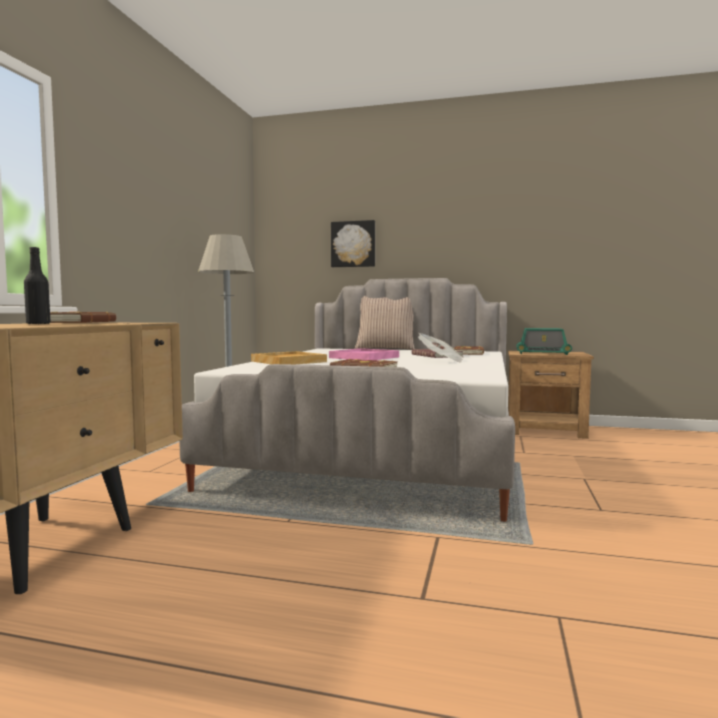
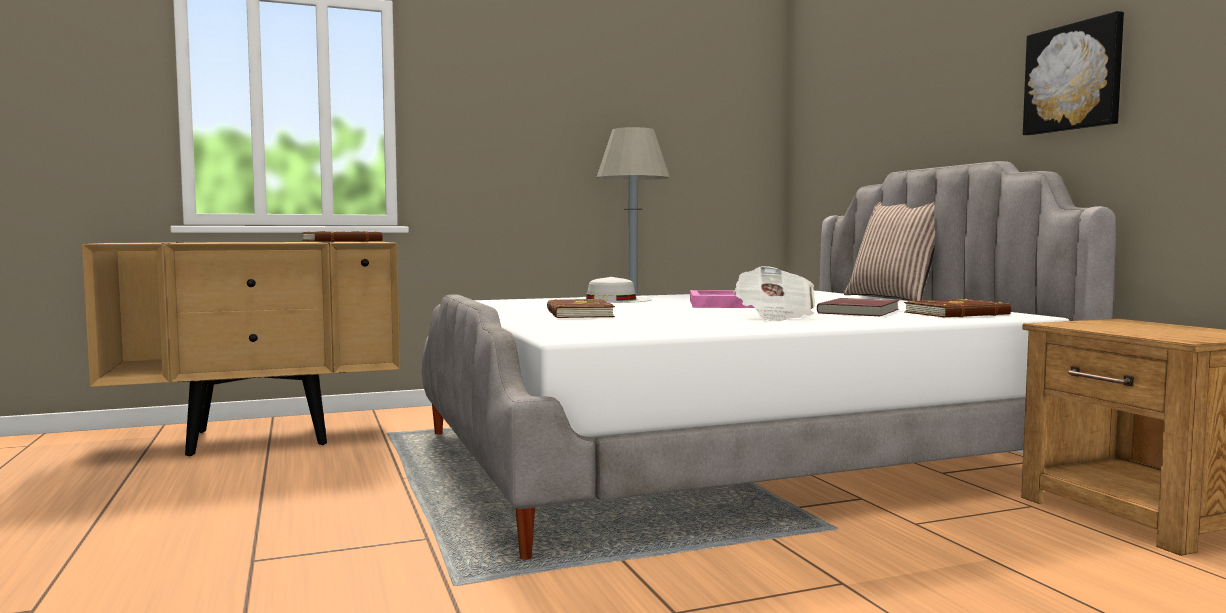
camera: 55 degrees right, 0 degrees up
black bottle [24,247,51,324] -> none
beige tray [251,351,327,364] -> white hat [571,277,652,303]
picture [331,220,375,267] -> picture moved to [1023,11,1124,135]
radio [516,328,572,355] -> none

